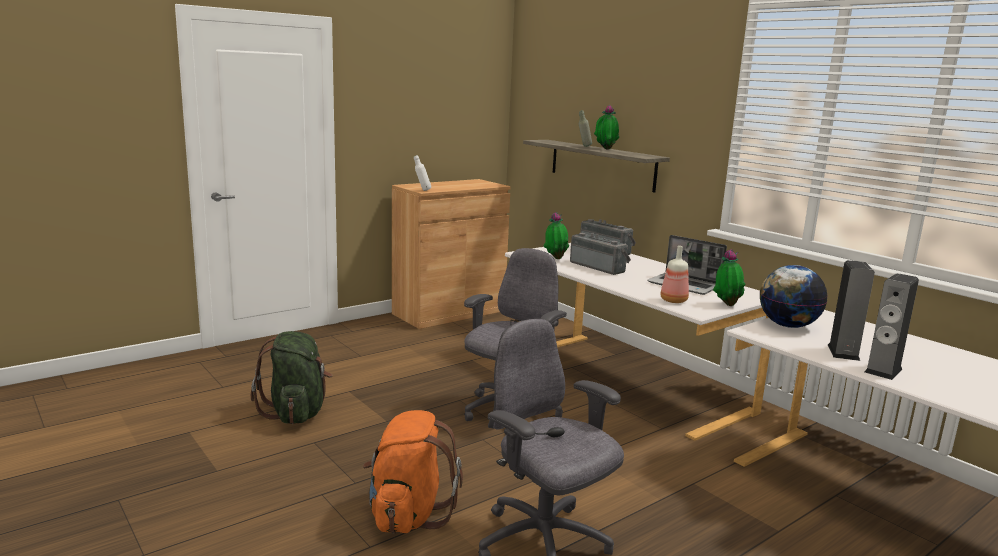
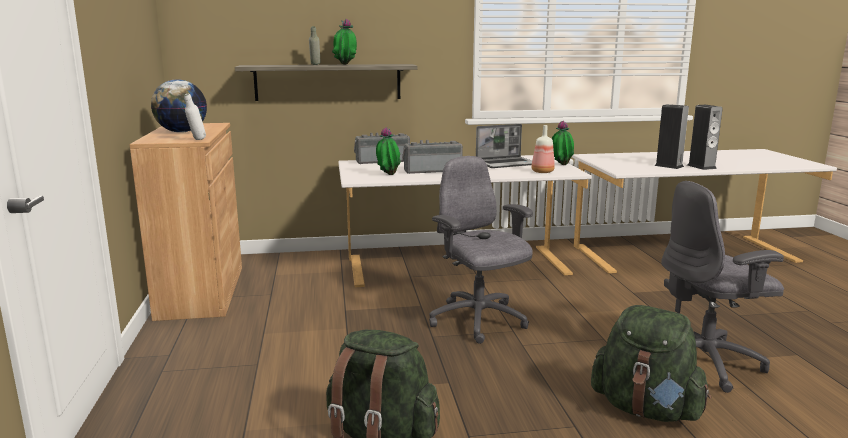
camera: 60 degrees left, 0 degrees up
orange backpack [363,410,463,533] -> green backpack [591,305,711,422]
globe [760,265,827,328] -> globe moved to [151,79,207,133]

